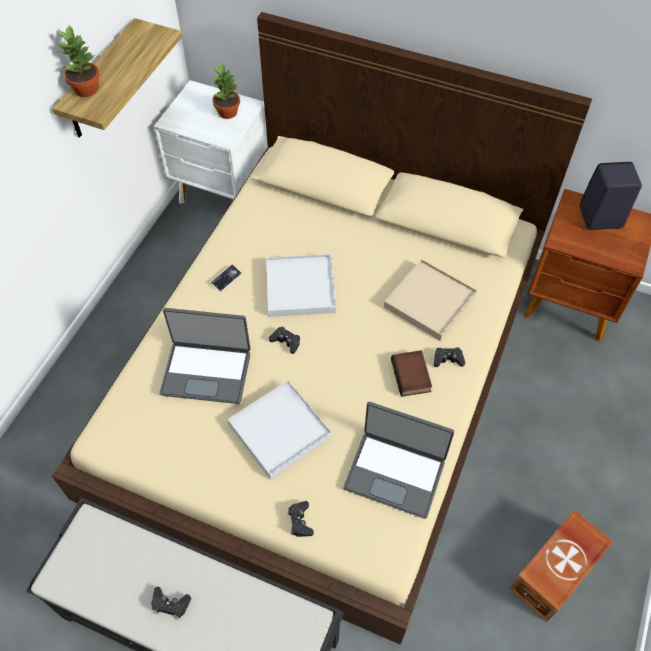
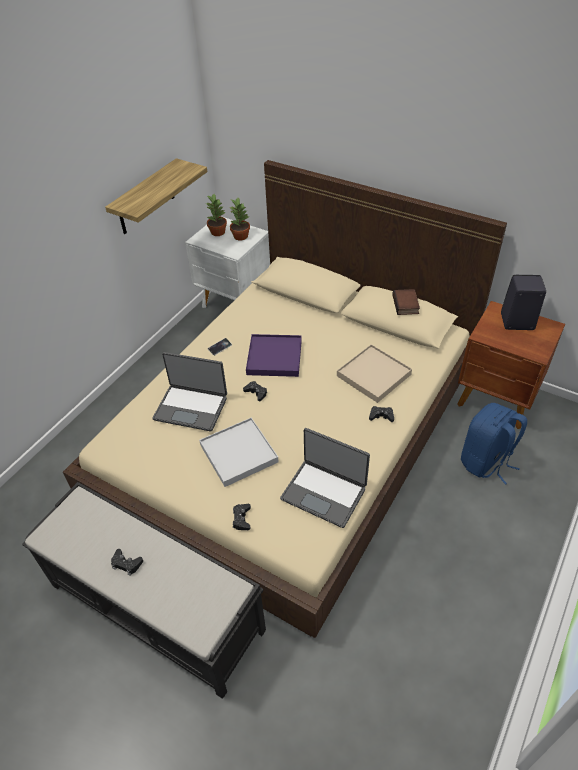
camera: 10 degrees right, 10 degrees down
potted plant [57,25,99,97] -> potted plant moved to [206,194,227,236]
white tray [266,254,336,317] -> purple tray [246,334,302,377]
book [391,350,432,397] -> book moved to [392,289,420,315]
brown storage box [509,510,614,622] -> none
none -> blue backpack [461,403,527,485]

